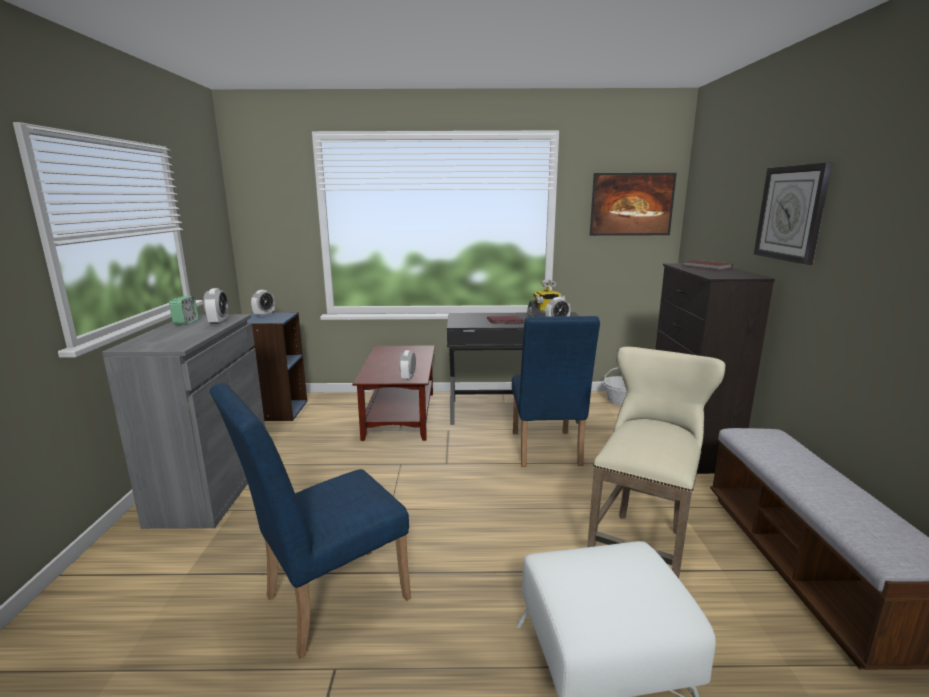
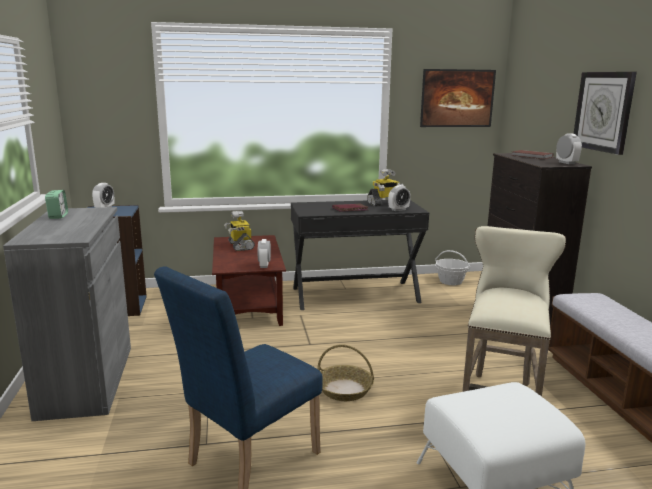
camera: 10 degrees left, 0 degrees up
alarm clock [203,288,228,325] -> alarm clock moved to [556,133,582,164]
blue chair [512,316,600,467] -> none
none -> toy robot [224,211,255,251]
none -> basket [317,344,374,401]

